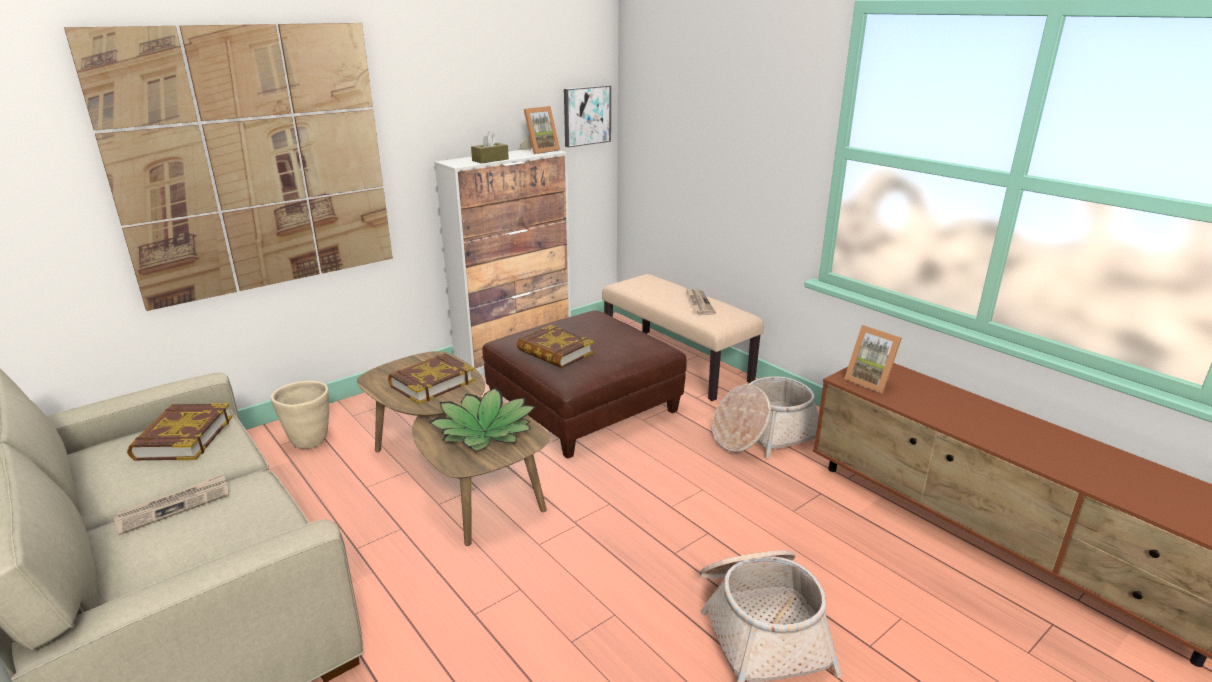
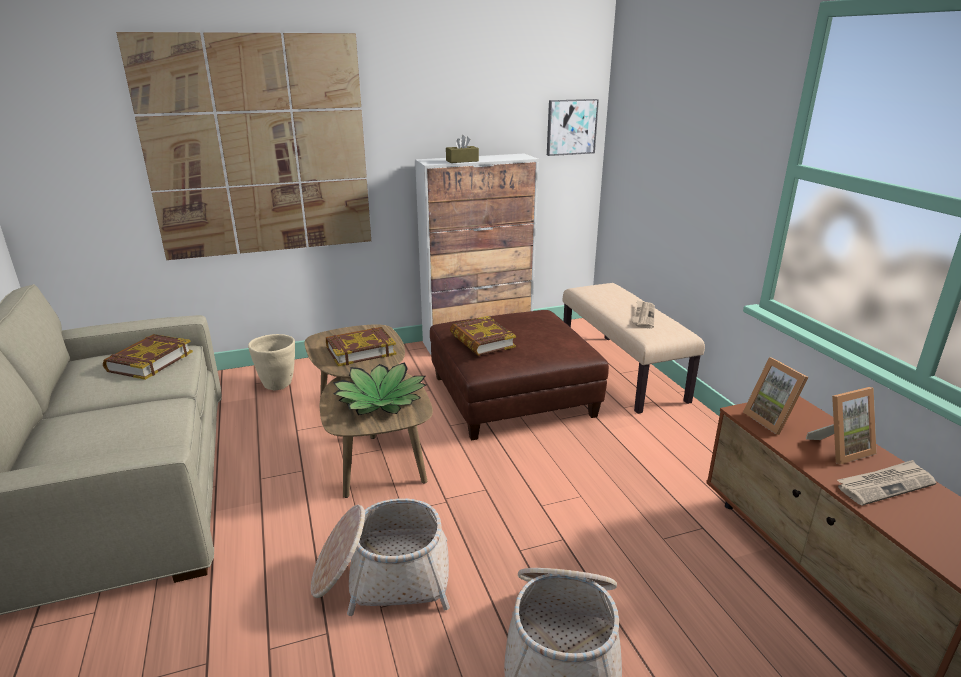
camera: 20 degrees right, 0 degrees up
newspaper [113,473,229,535] -> newspaper moved to [837,460,936,506]
picture frame [520,106,560,154] -> picture frame moved to [806,387,876,465]
basket [712,376,819,458] -> basket moved to [311,498,450,616]

